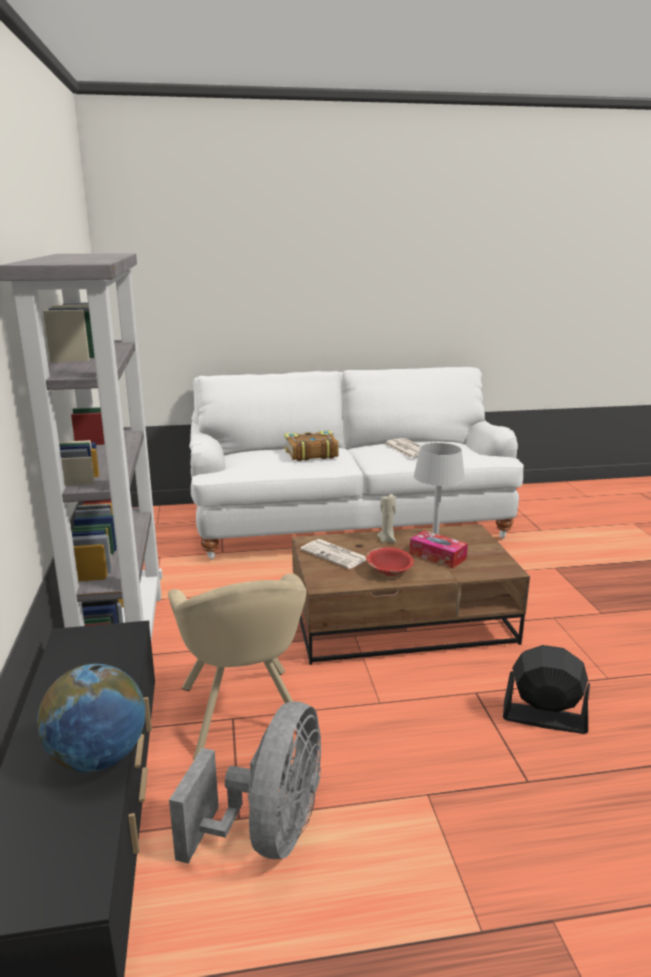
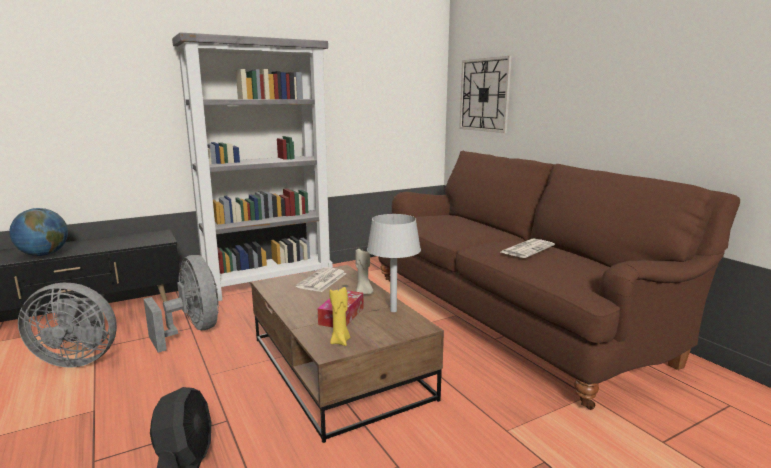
camera: 70 degrees right, 5 degrees down
beige armchair [168,573,307,760] -> grey fan [144,255,219,353]
white sofa [189,367,524,559] -> brown sofa [378,151,740,410]
book [284,430,339,461] -> none
red bowl [366,547,414,576] -> none
none -> yellow candle [329,287,350,346]
none -> wall clock [459,56,512,133]

